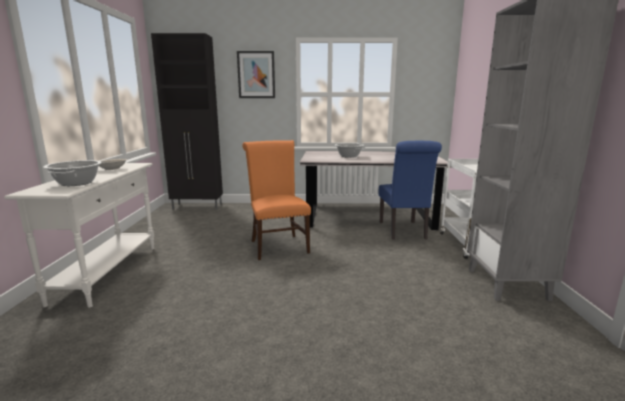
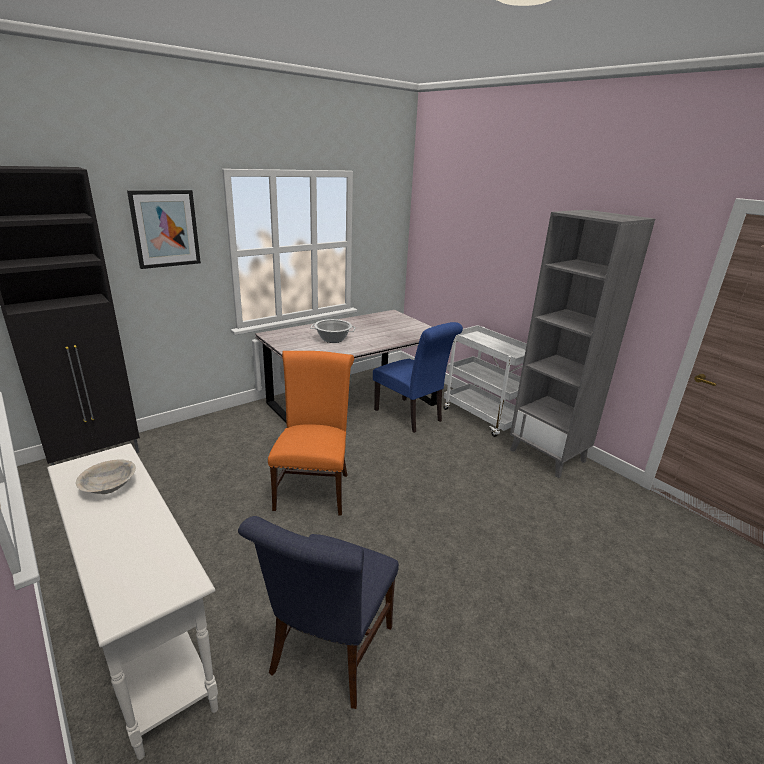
camera: 40 degrees left, 10 degrees up
cooking pot [43,160,102,186] -> none
orange chair [242,140,311,260] -> orange chair turned 60 degrees clockwise [268,351,354,516]
none -> blue chair [238,516,399,709]

